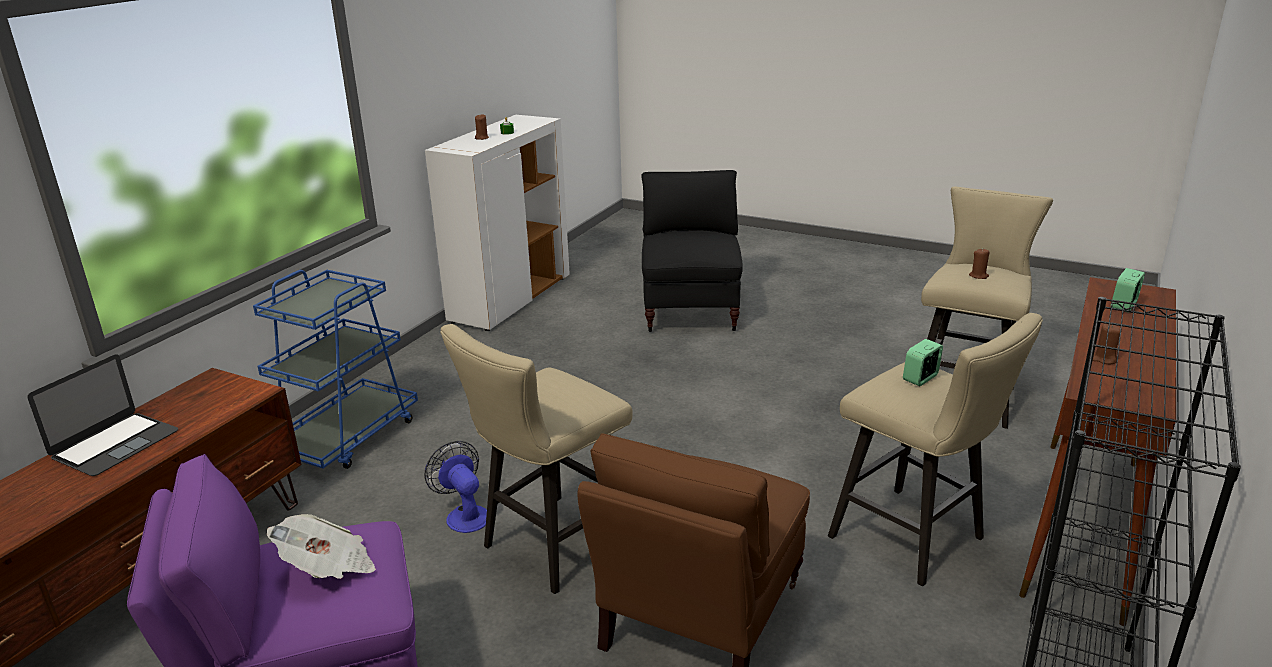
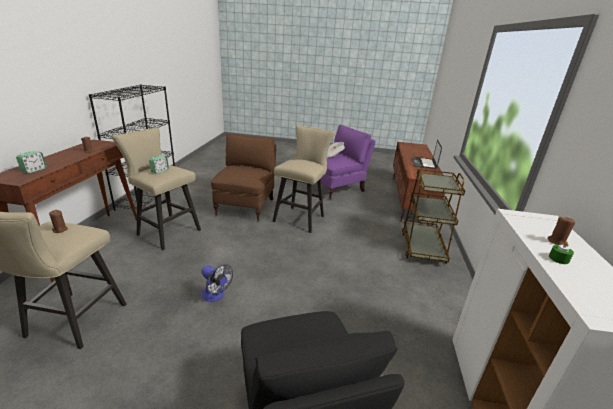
camera: 160 degrees right, 0 degrees up
blue cart [253,270,418,469] -> brown cart [402,169,465,264]
fan [424,441,487,533] -> fan moved to [201,264,233,302]

